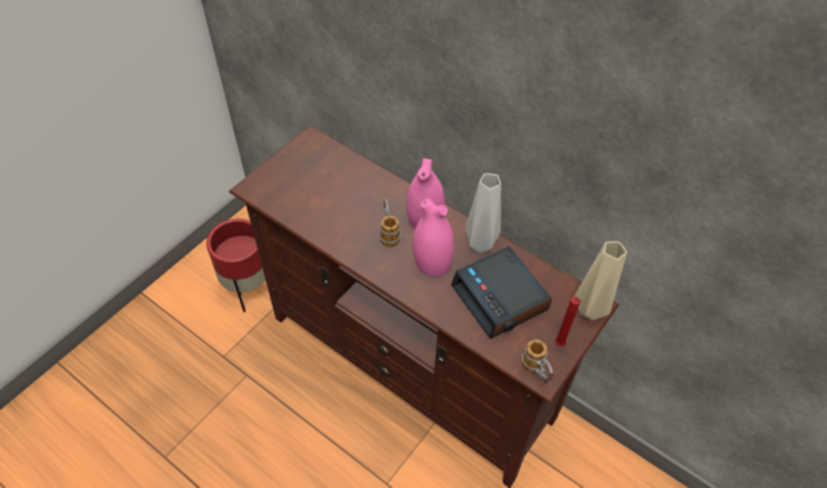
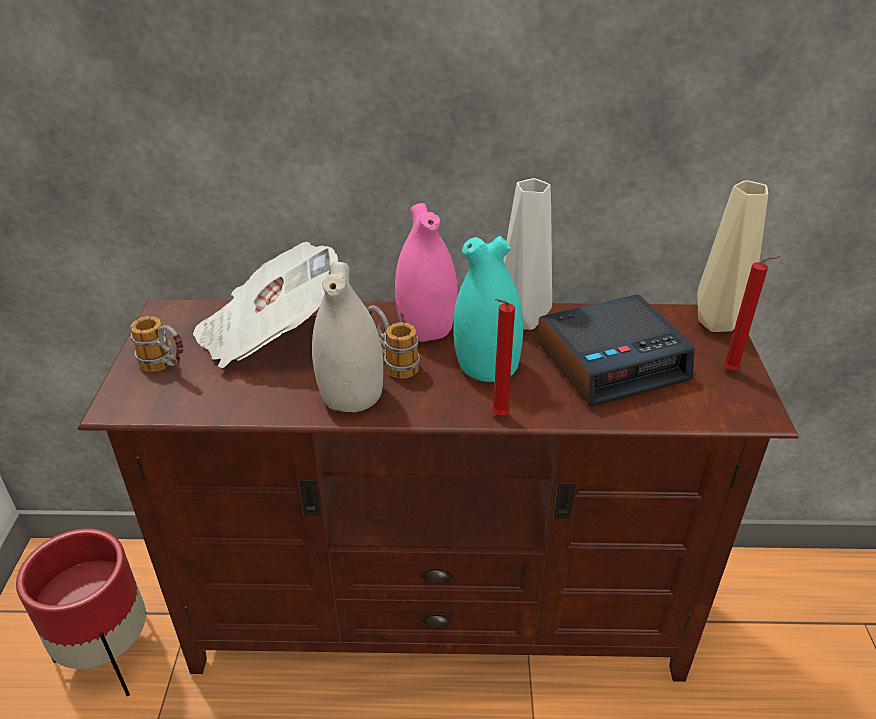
camera: 35 degrees left, 15 degrees down
pink vase [413,198,454,277] -> turquoise vase [453,236,523,382]
alarm clock [451,246,552,339] -> alarm clock turned 45 degrees counterclockwise [537,294,695,407]
mug [521,339,554,384] -> mug moved to [131,316,184,372]
none -> newspaper [193,242,338,368]
none -> white vase [312,262,383,412]
none -> red candle [491,299,515,415]

